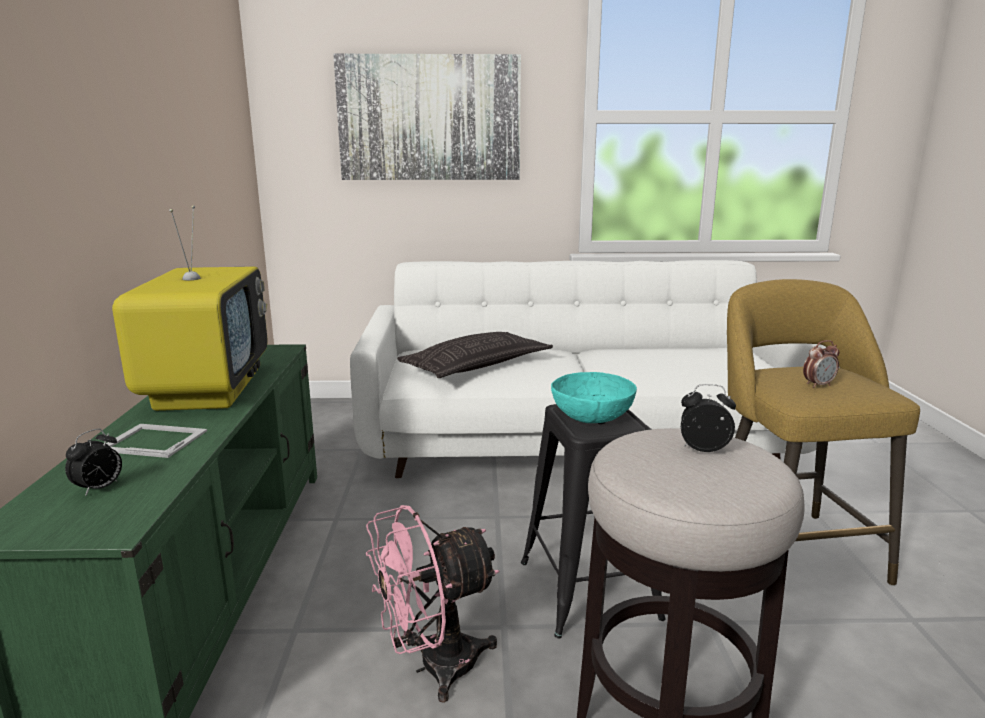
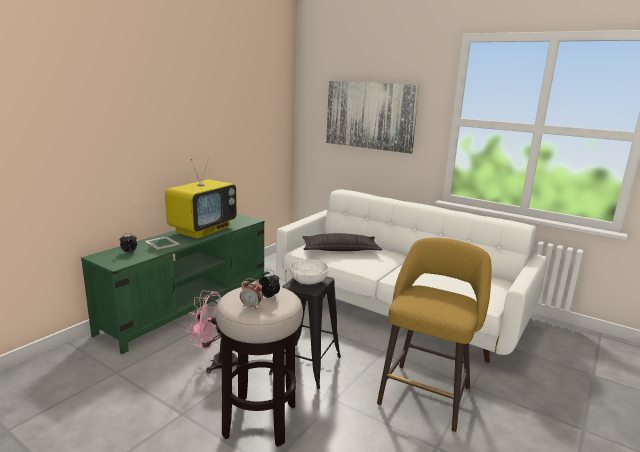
camera: 35 degrees right, 0 degrees up
turquoise bowl [551,372,637,423] -> white bowl [290,259,329,284]
alarm clock [803,340,839,388] -> alarm clock moved to [240,278,263,309]

